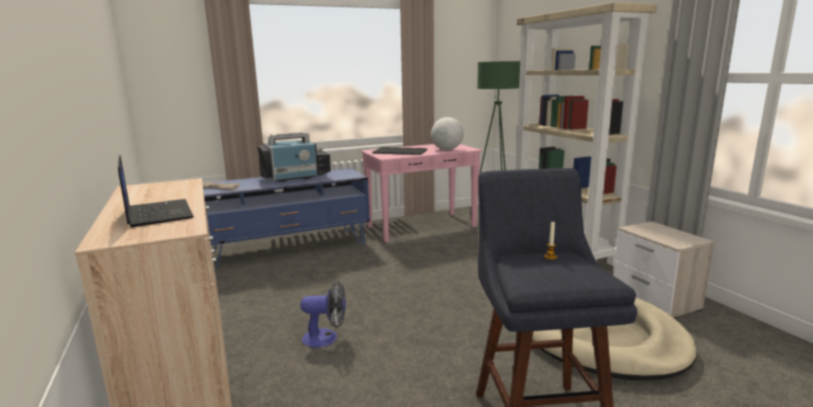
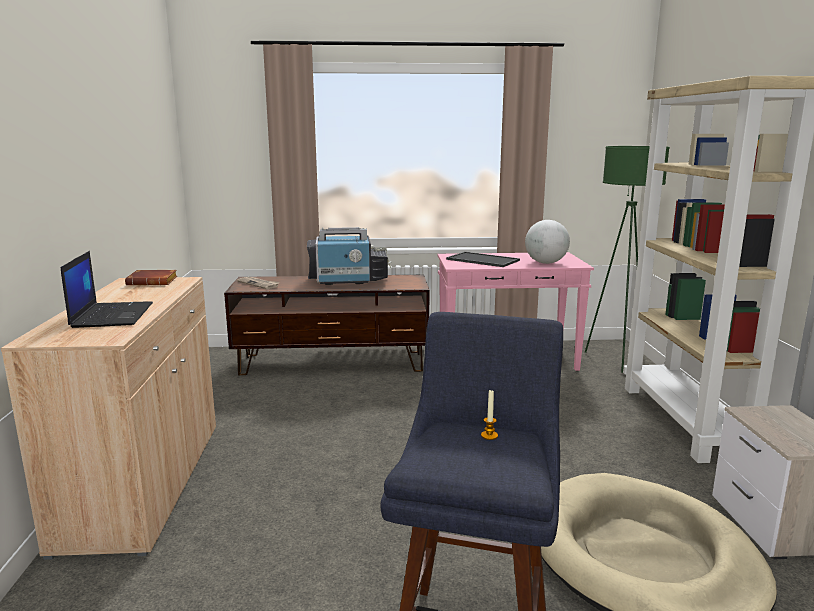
camera: 20 degrees right, 0 degrees up
blue tv stand [203,168,370,268] -> brown tv stand [224,275,430,375]
fan [300,281,346,348] -> none
none -> brown book [125,270,177,286]

